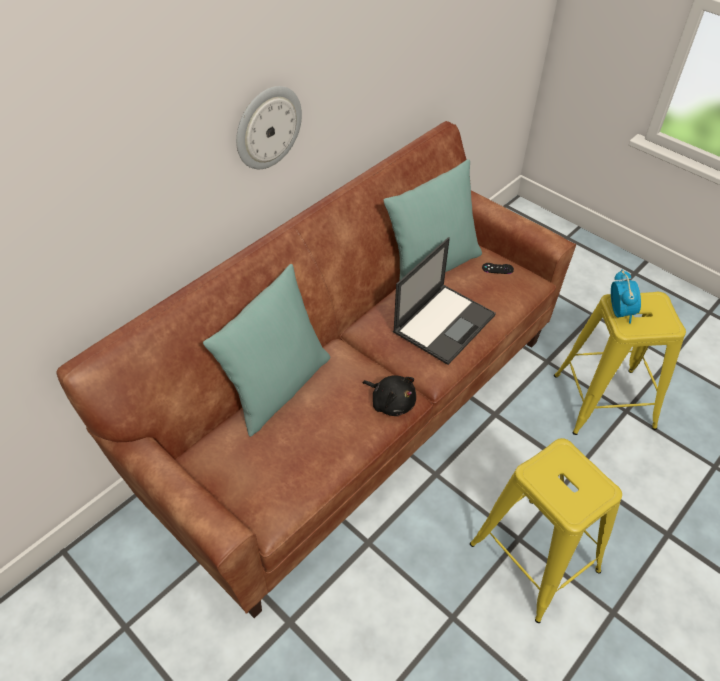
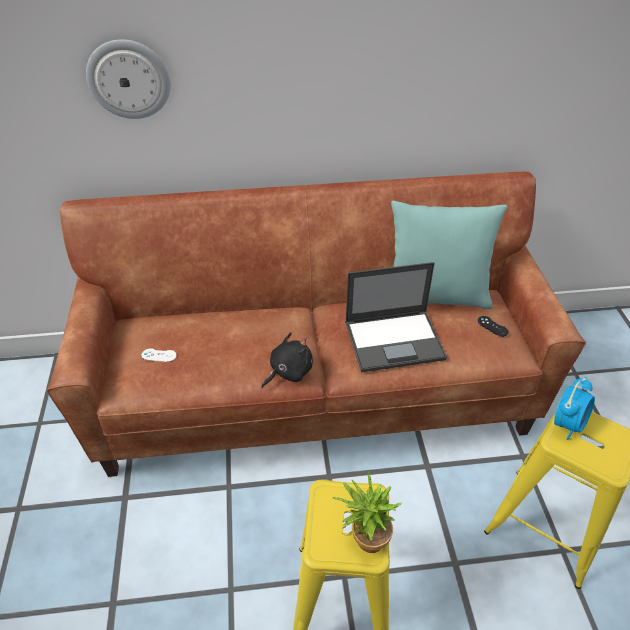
camera: 40 degrees right, 5 degrees down
turquoise pillow [203,264,330,437] -> none
wall clock [236,86,302,169] -> wall clock moved to [86,39,171,119]
black plush toy [363,375,416,416] -> black plush toy turned 120 degrees counterclockwise [261,332,313,388]
none -> white game controller [142,348,177,362]
none -> potted plant [333,472,402,553]

